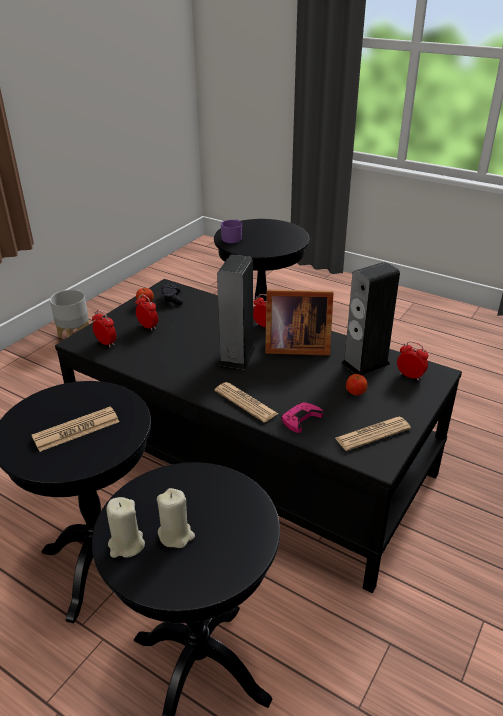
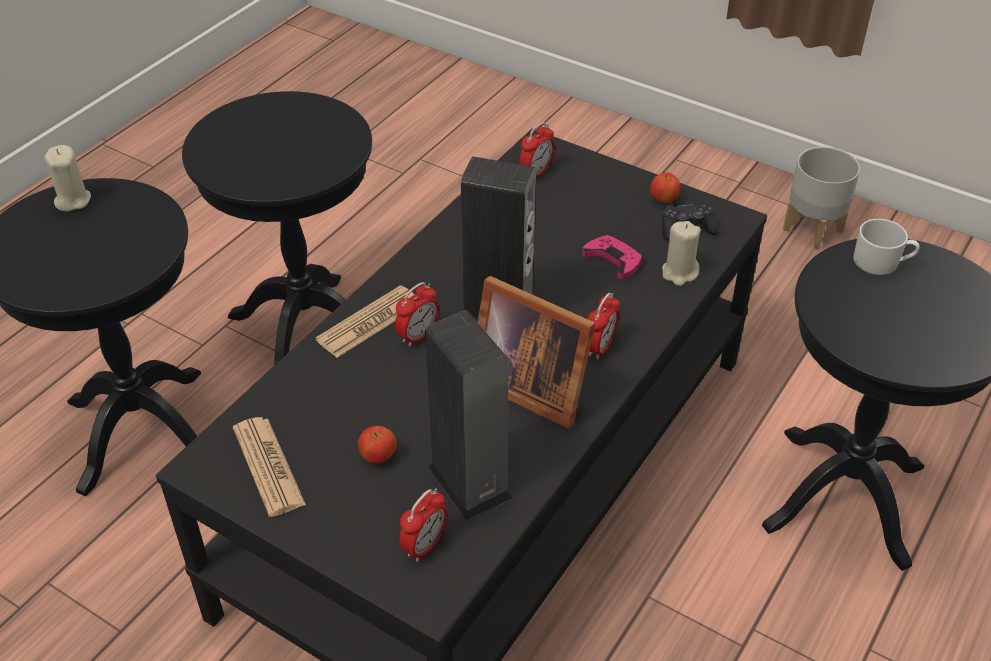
camera: 90 degrees right, 10 degrees up
newspaper [32,407,119,452] -> none
alarm clock [135,294,158,331] -> alarm clock moved to [395,282,439,347]
beige candle [157,488,195,548] -> beige candle moved to [662,221,701,286]
purple mug [221,219,242,243] -> white mug [853,219,920,275]
picture frame [265,289,333,356] -> picture frame turned 60 degrees counterclockwise [478,276,596,429]
pink game controller [281,402,323,433] -> pink game controller moved to [582,235,643,279]

